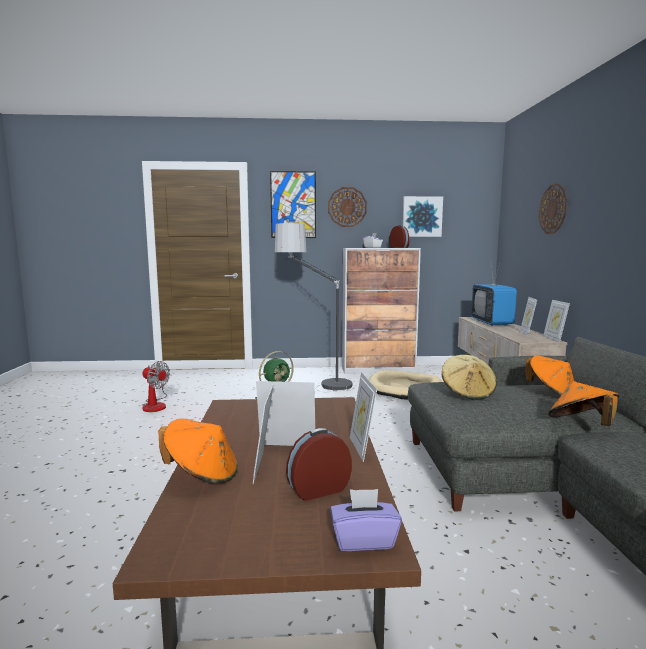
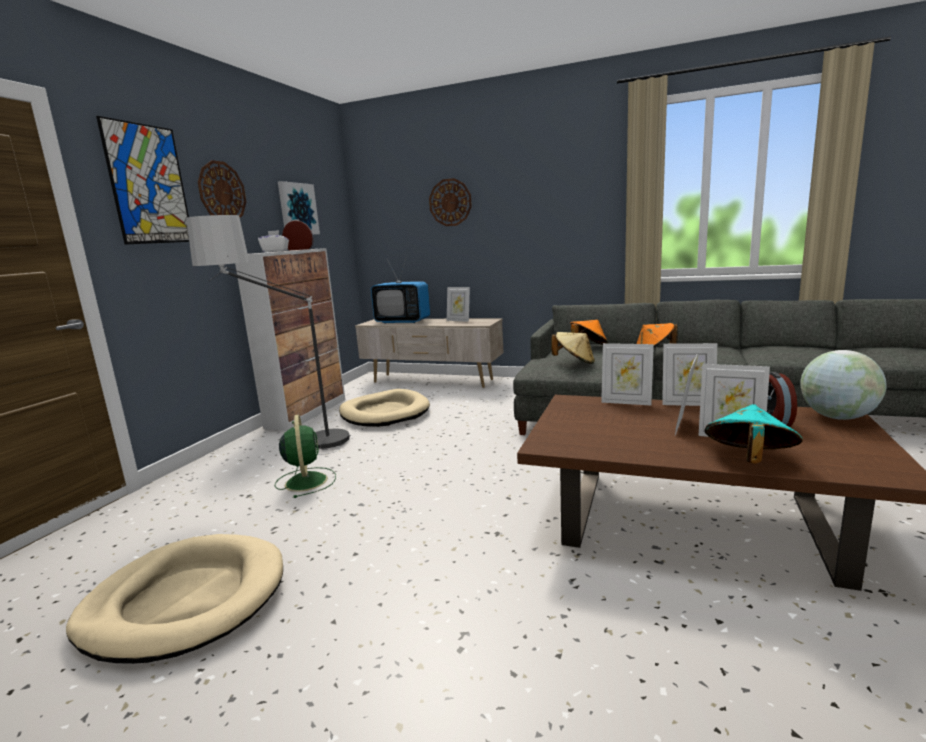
camera: 65 degrees left, 5 degrees up
fan [142,361,170,412] -> beige dog bed [66,534,283,664]
orange hat [159,418,238,483] -> turquoise hat [704,404,803,464]
purple tissue box [330,489,402,551] -> globe [801,350,887,420]
picture frame [543,300,570,342] -> picture frame moved to [601,343,654,405]

